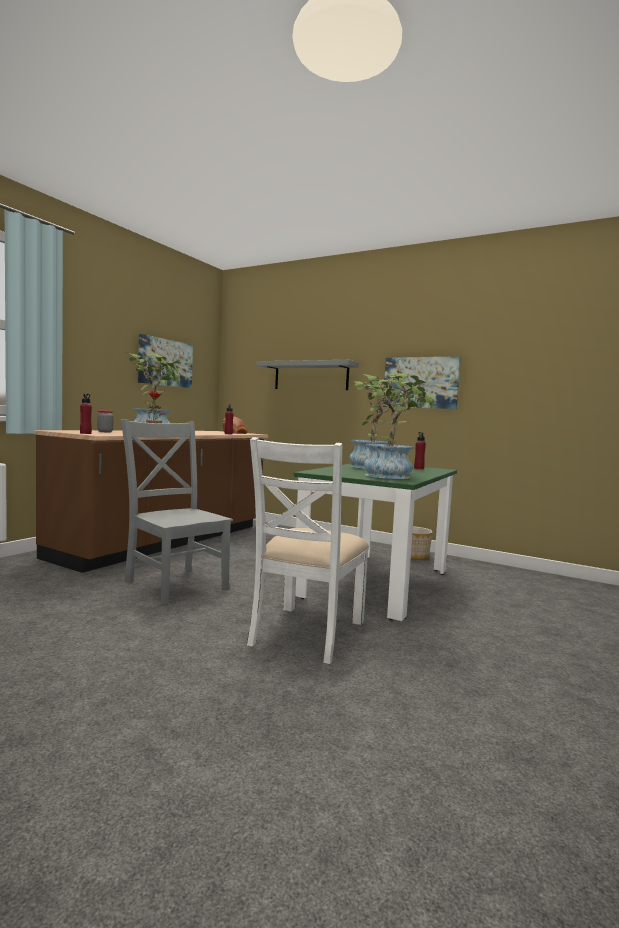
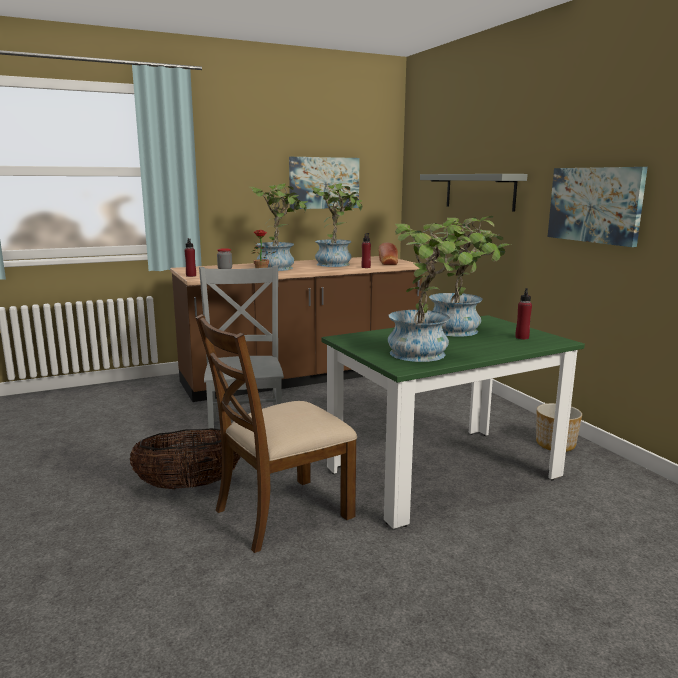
camera: 35 degrees right, 10 degrees up
white chair [247,437,369,664] -> brown chair [195,314,357,553]
none -> basket [130,428,241,489]
none -> potted plant [311,183,363,267]

